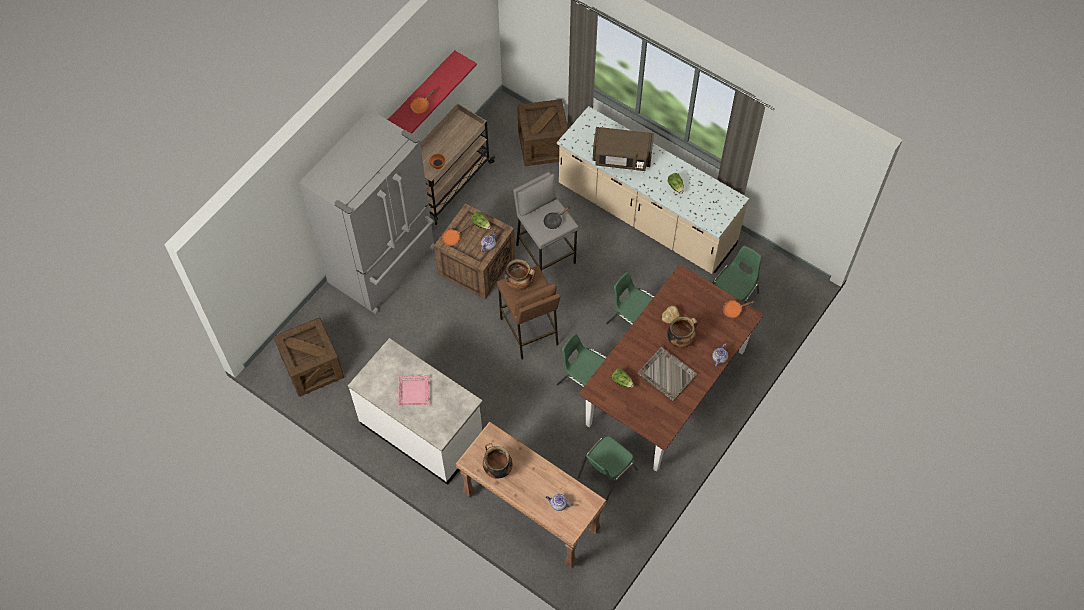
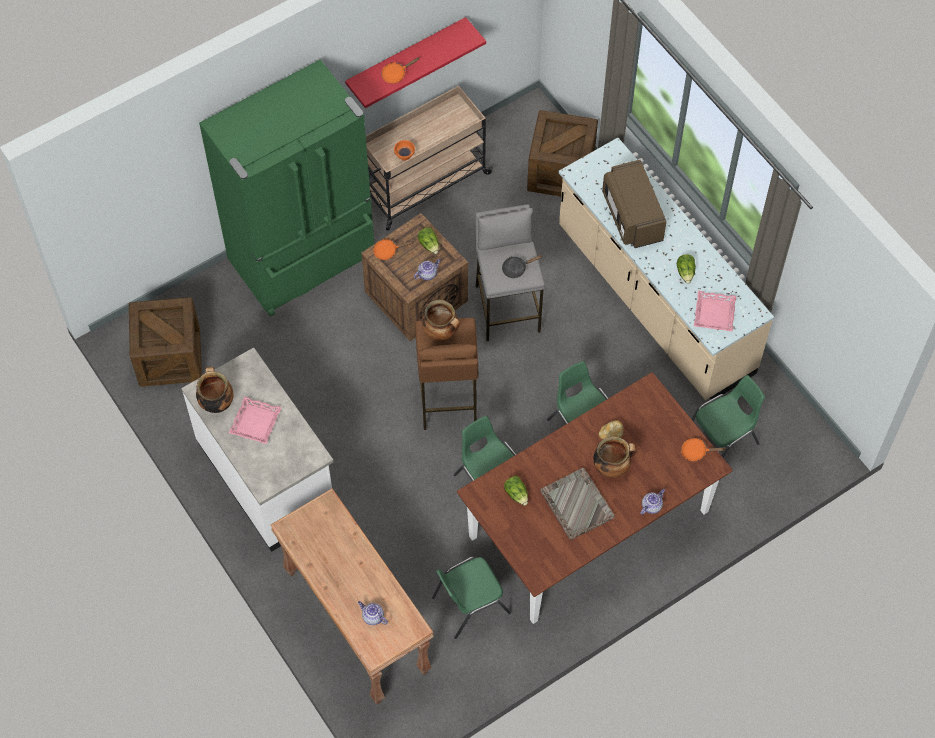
camera: 20 degrees right, 0 degrees up
grey fridge [299,109,434,314] -> green fridge [199,59,374,317]
cooking pot [483,443,513,478] -> cooking pot moved to [196,367,233,413]
brown microwave [593,127,654,171] -> brown microwave turned 45 degrees clockwise [602,160,667,248]
none -> pink tray [694,291,736,332]

